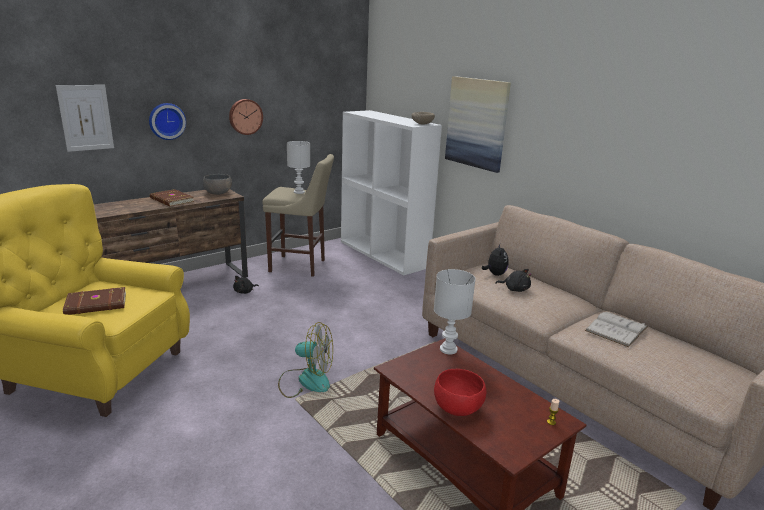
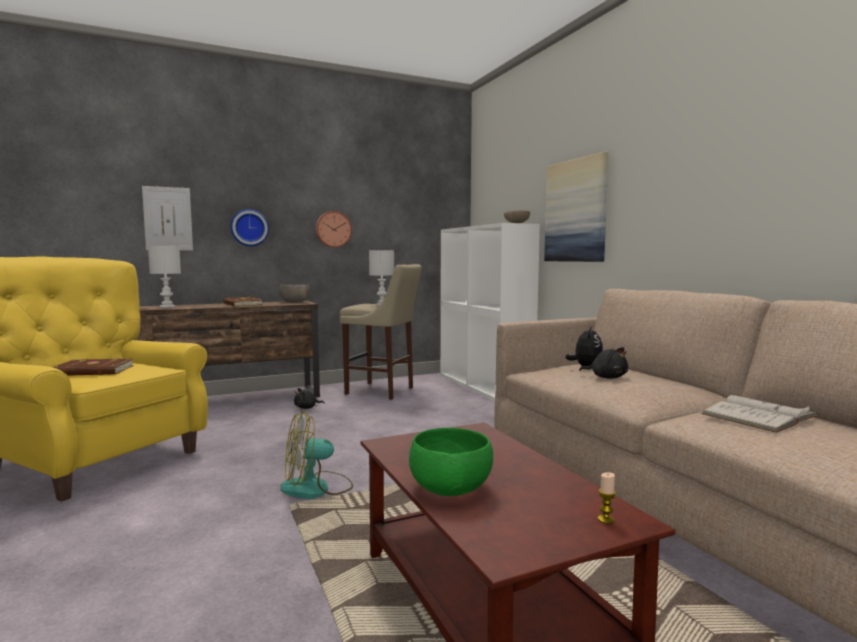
camera: 15 degrees right, 15 degrees down
fan [278,322,333,398] -> fan turned 135 degrees clockwise [280,412,353,499]
white table lamp [434,269,476,354] -> white table lamp moved to [148,245,181,308]
red bowl [434,369,486,416] -> green bowl [409,428,493,496]

